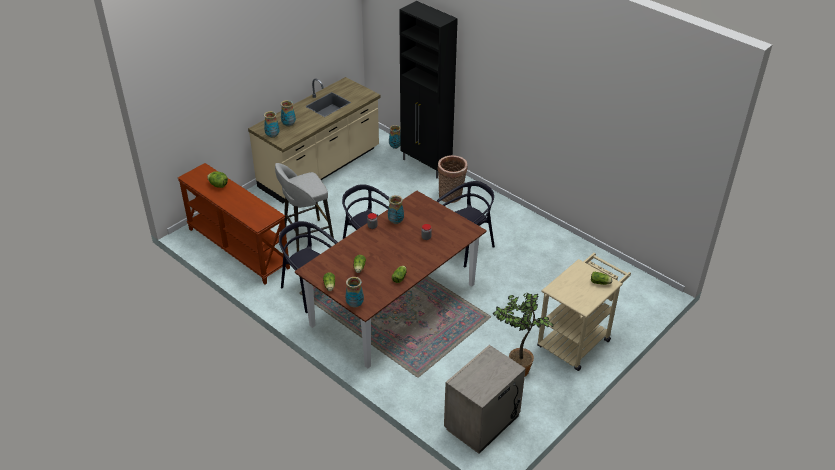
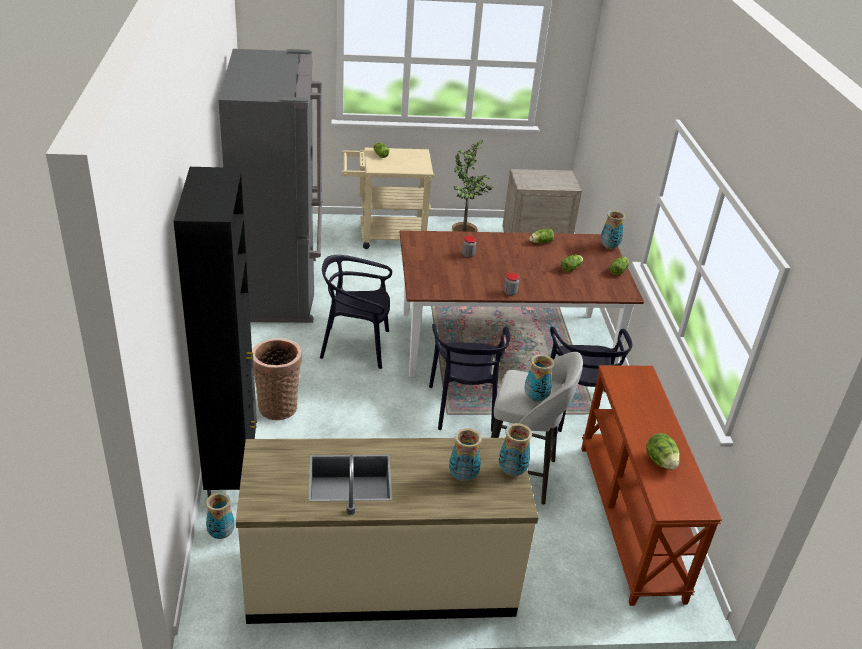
camera: 140 degrees left, 5 degrees down
vase [388,195,404,224] -> vase moved to [524,354,554,402]
none -> grey fridge [219,49,323,323]

